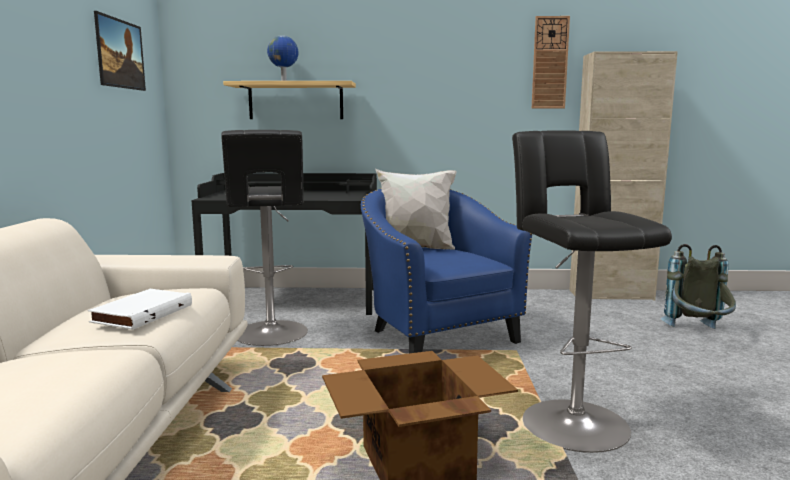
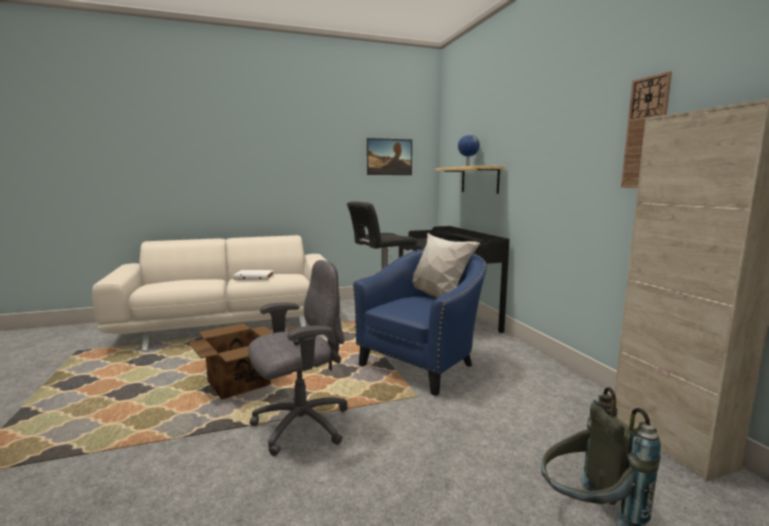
camera: 70 degrees right, 0 degrees up
black stool [512,130,672,453] -> grey office chair [248,260,348,456]

